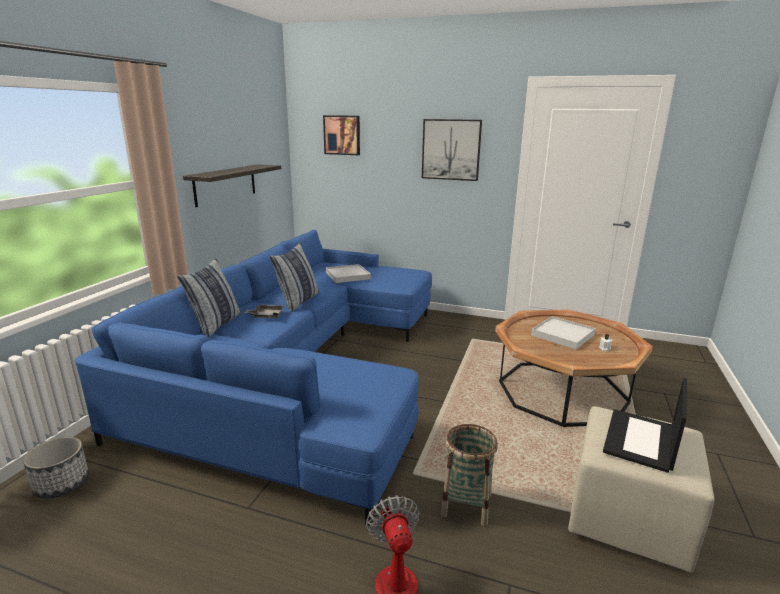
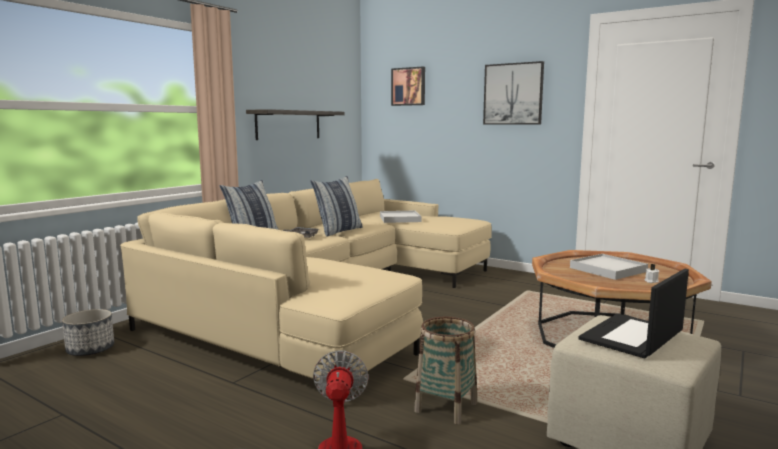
camera: 15 degrees right, 10 degrees down
blue sofa [74,230,432,526] -> beige sofa [120,179,492,381]

